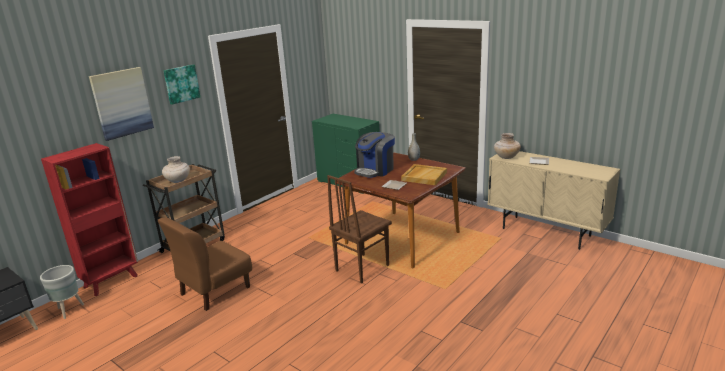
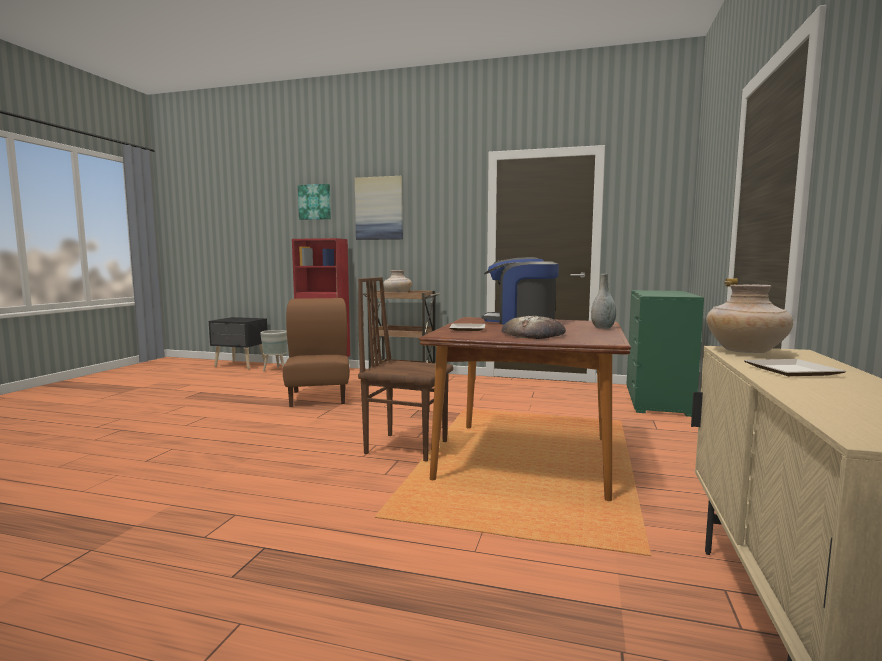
camera: 65 degrees right, 15 degrees down
brown chair [158,218,252,311] -> brown chair turned 60 degrees clockwise [283,298,350,407]
picture [163,65,200,105] -> picture moved to [298,184,331,220]
beige tray [401,164,447,185] -> bread [502,316,566,339]

